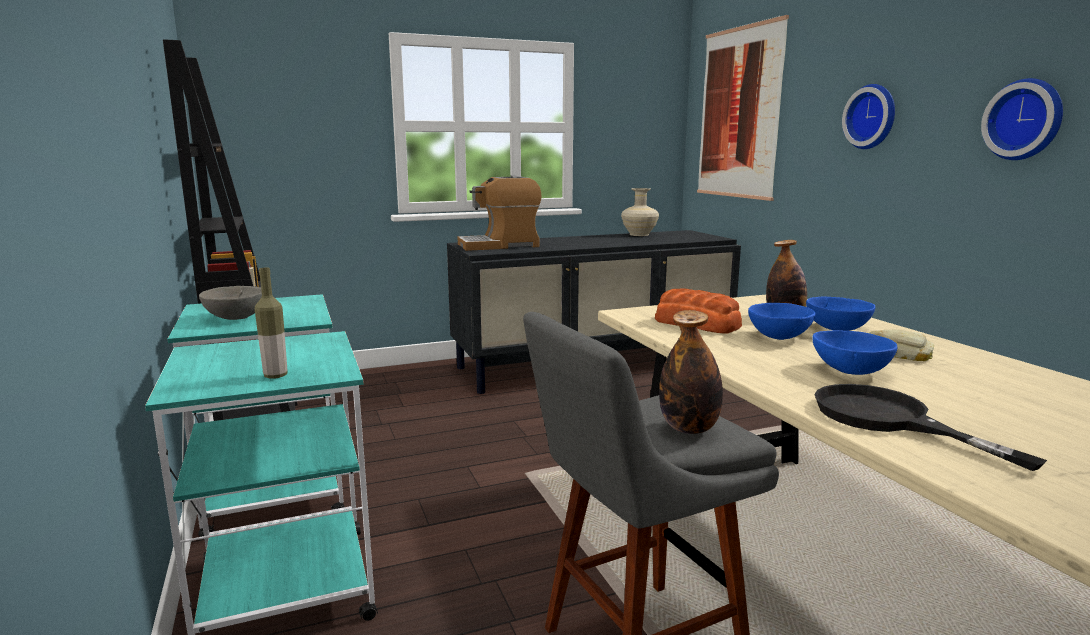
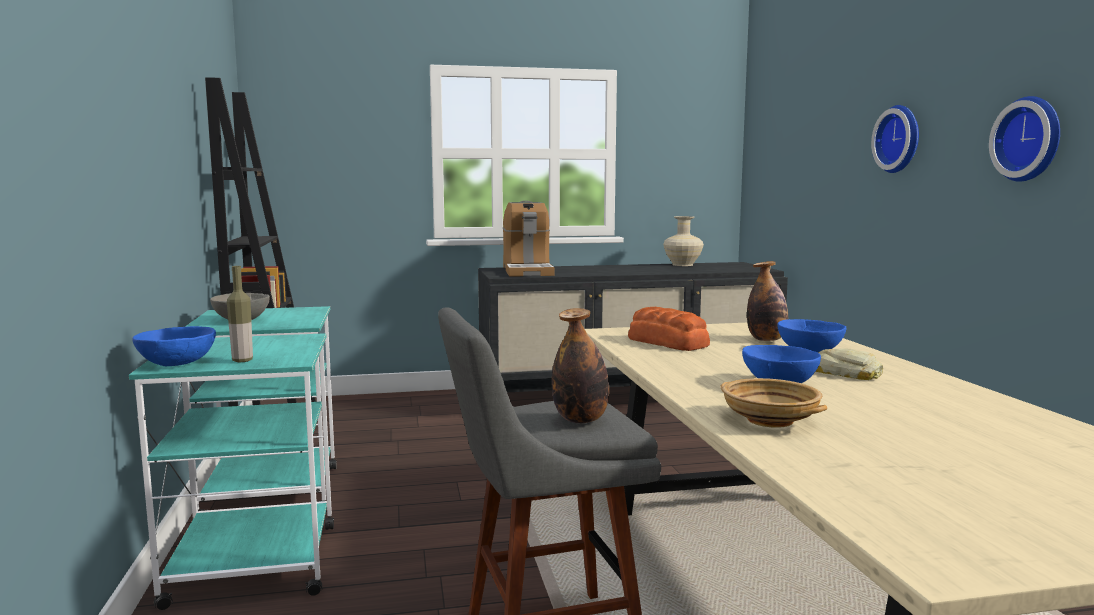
camera: 10 degrees right, 5 degrees down
coffee machine [458,175,542,251] -> coffee machine turned 90 degrees counterclockwise [503,201,554,277]
picture [697,15,789,201] -> none
blue bowl [748,303,816,340] -> blue bowl moved to [132,326,216,366]
black frying pan [814,384,1047,471] -> beige bowl [720,378,827,428]

